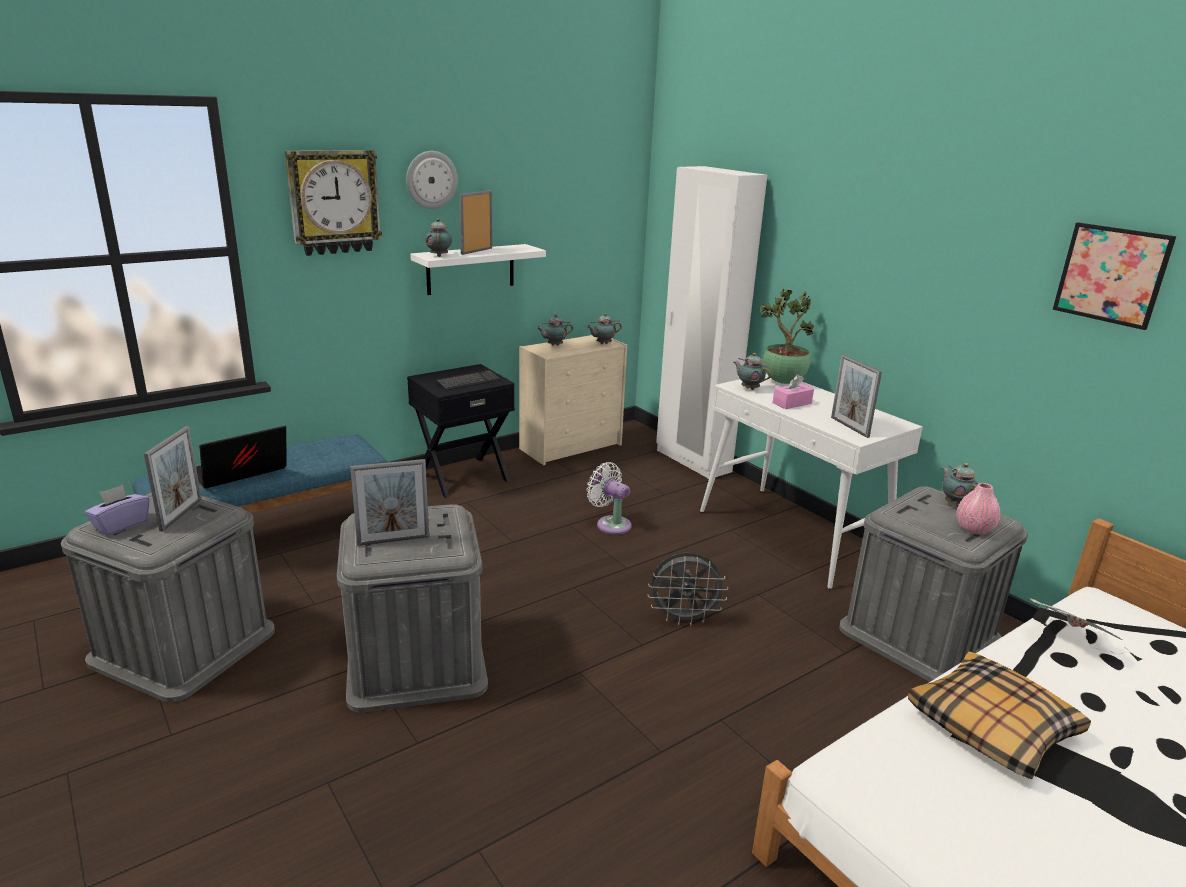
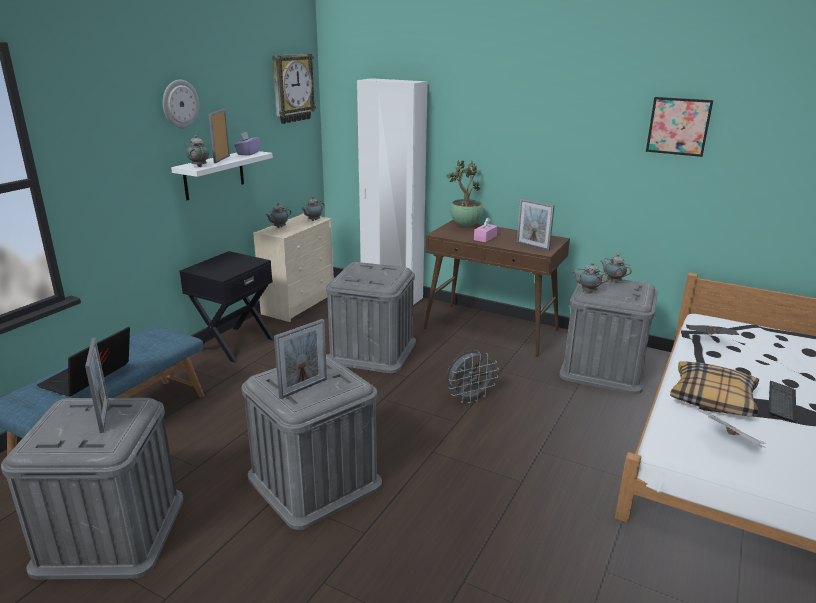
camera: 25 degrees left, 0 degrees up
purple tissue box [84,485,150,536] -> purple tissue box moved to [234,131,260,156]
wall clock [285,150,382,256] -> wall clock moved to [272,54,316,124]
keyboard [436,370,501,391] -> keyboard moved to [768,381,797,423]
white fan [586,462,632,535] -> grey storage box [326,262,416,373]
white console table [700,373,923,589] -> brown console table [424,220,570,356]
teapot [734,353,771,390] -> teapot moved to [572,263,609,292]
pink vase [957,483,1000,535] -> none
none -> newspaper [698,409,766,448]

